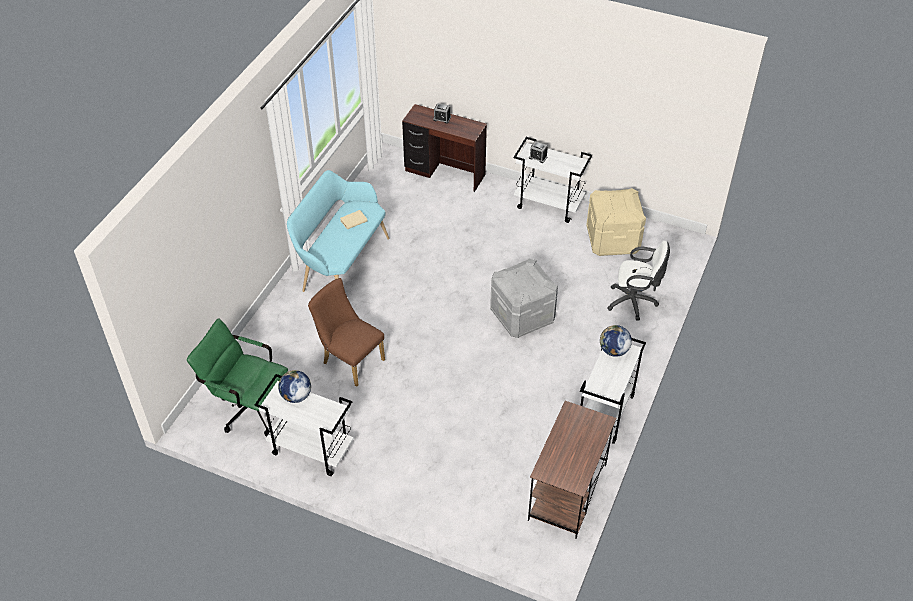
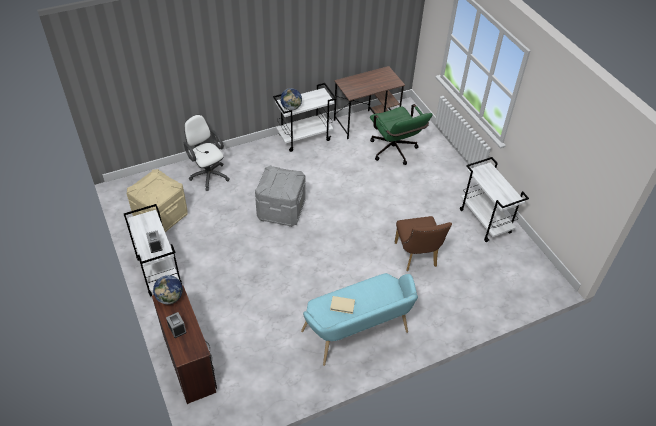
camera: 140 degrees left, 0 degrees up
green office chair [187,318,288,437] -> green office chair moved to [370,104,433,165]
globe [278,370,311,403] -> globe moved to [153,275,183,304]

